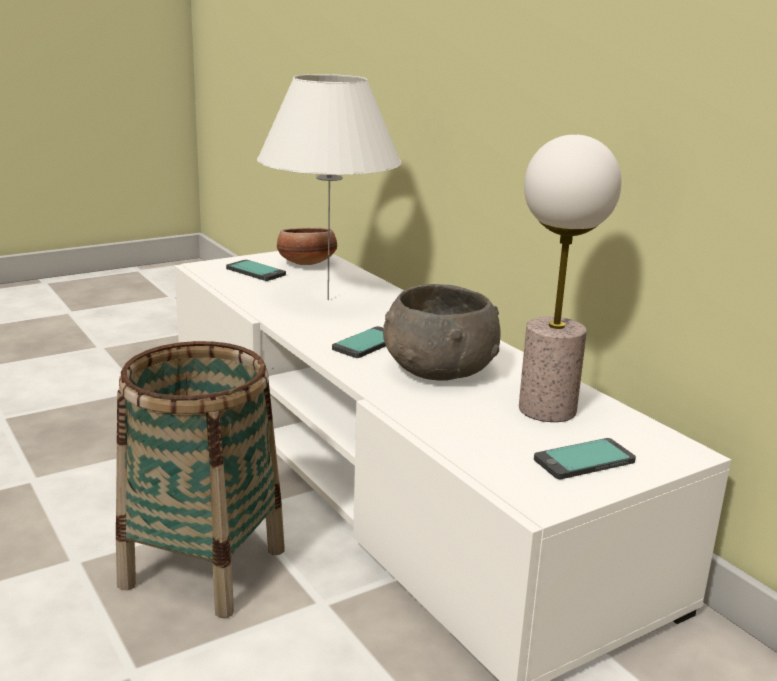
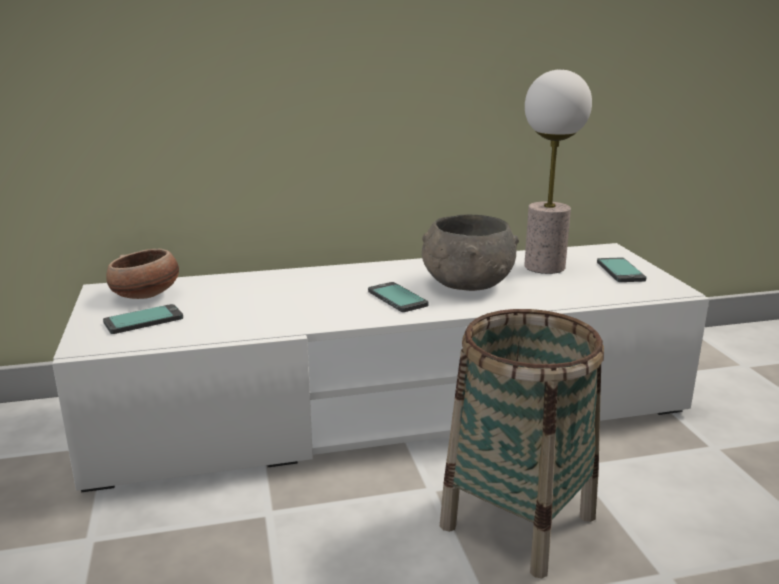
camera: 70 degrees left, 0 degrees up
white table lamp [257,74,402,300] -> none

